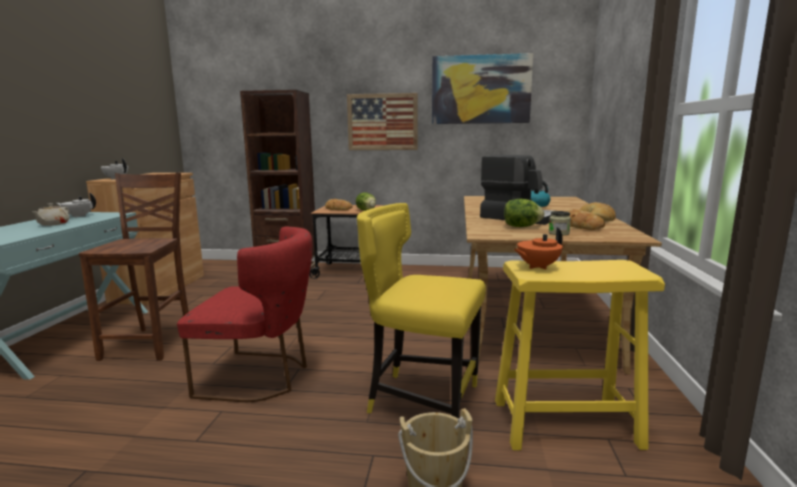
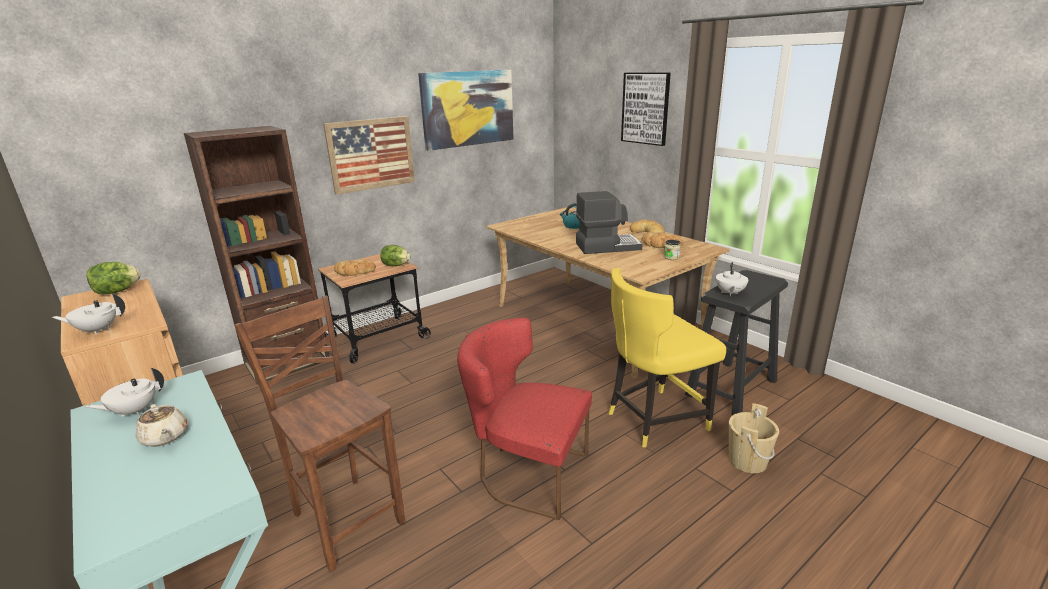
camera: 45 degrees left, 10 degrees up
red chair [177,227,312,402] -> red chair turned 120 degrees counterclockwise [457,318,592,520]
yellow stool [495,260,665,450] -> black stool [685,270,788,415]
lettuce [504,199,544,227] -> lettuce moved to [87,262,141,294]
orange teapot [514,227,563,270] -> white teapot [716,262,748,296]
none -> picture [621,73,671,146]

